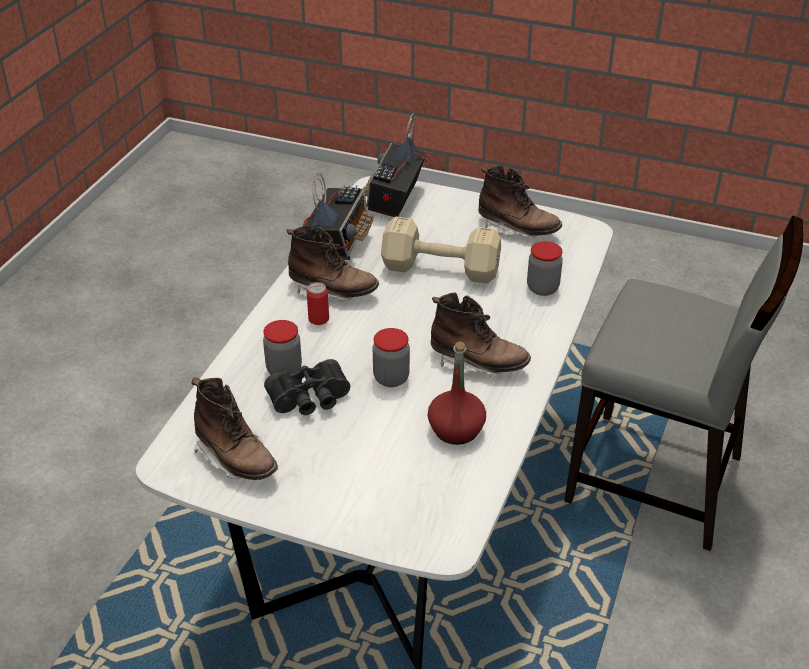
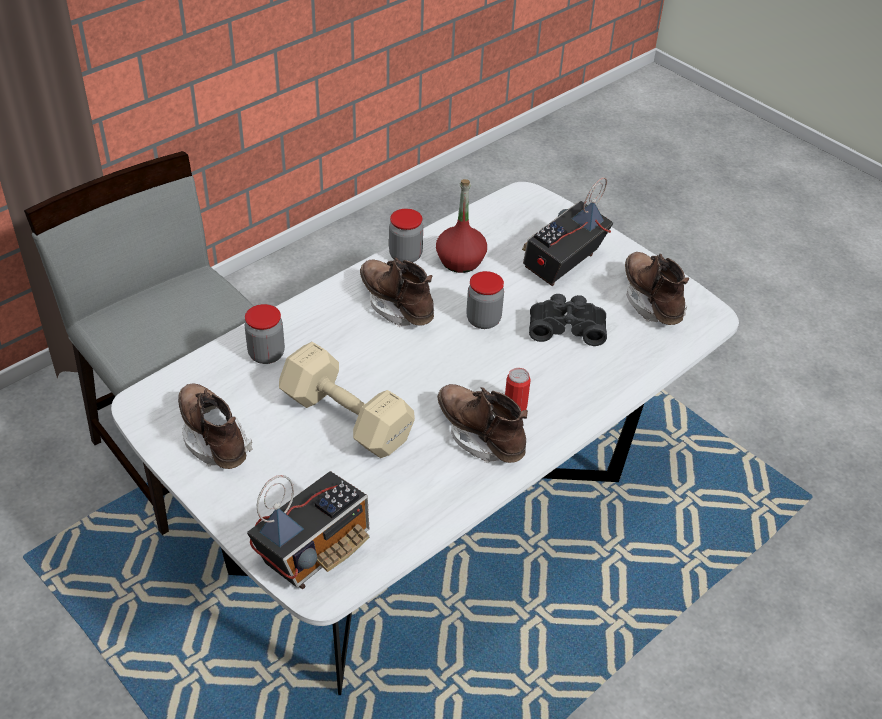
camera: 155 degrees left, 5 degrees up
jar [263,320,302,375] -> jar moved to [389,209,423,262]
radio [303,173,374,260] -> radio moved to [522,177,613,286]

